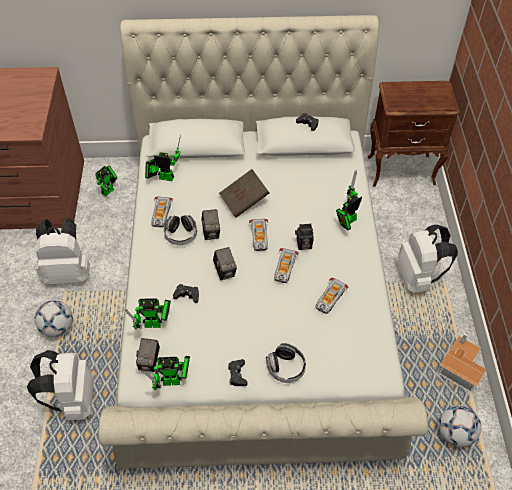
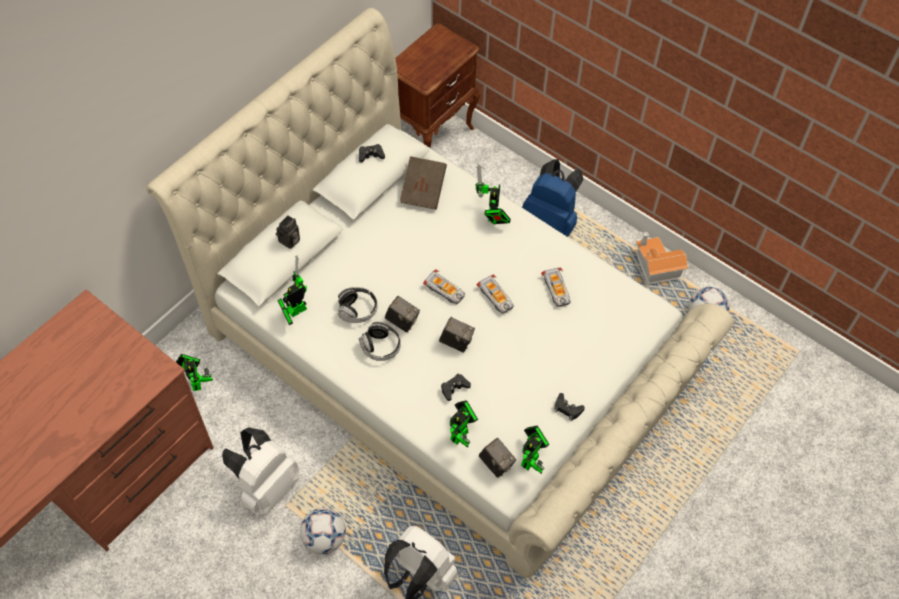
camera: 50 degrees left, 5 degrees up
toy car [151,197,173,228] -> none
brown book [219,169,269,218] -> brown book moved to [400,156,447,210]
headphones [266,343,306,383] -> headphones moved to [337,287,377,323]
camera [295,223,314,250] -> camera moved to [276,215,300,249]
white backpack [396,225,458,293] -> blue backpack [522,159,583,237]

